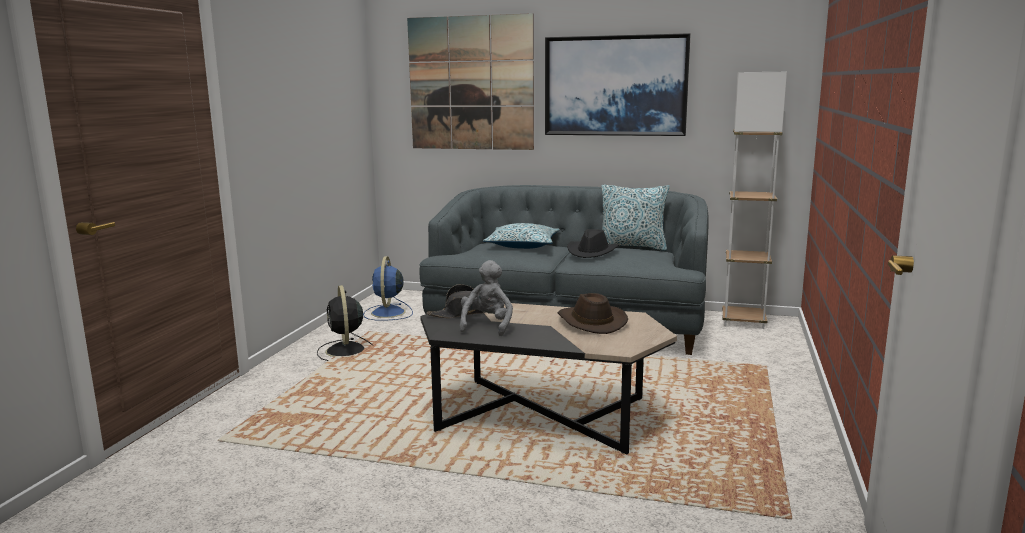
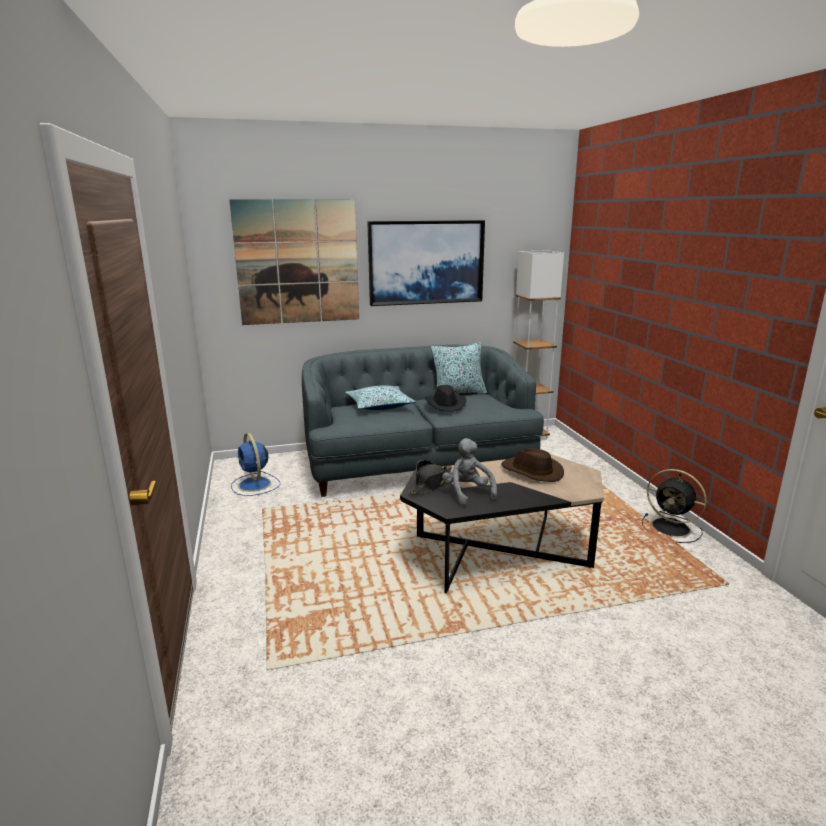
camera: 30 degrees left, 5 degrees up
black fan [317,285,374,361] -> black fan moved to [642,469,707,543]

